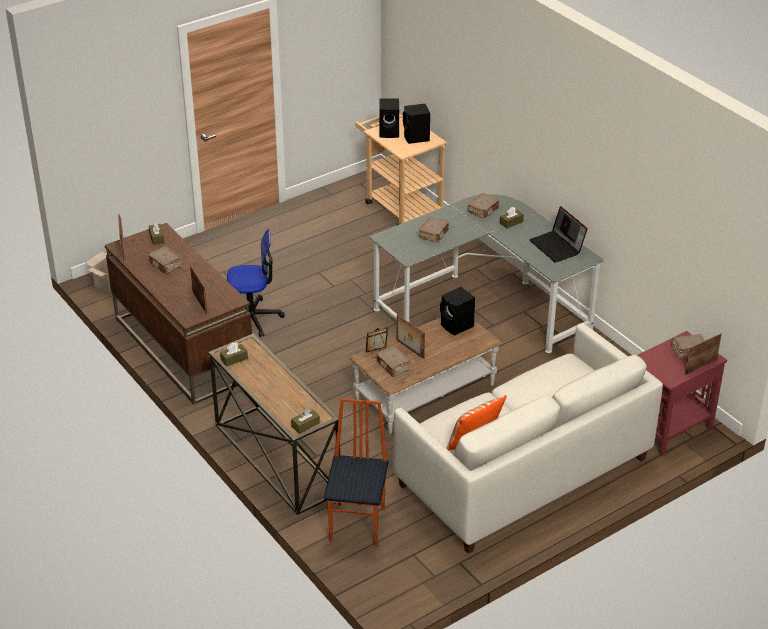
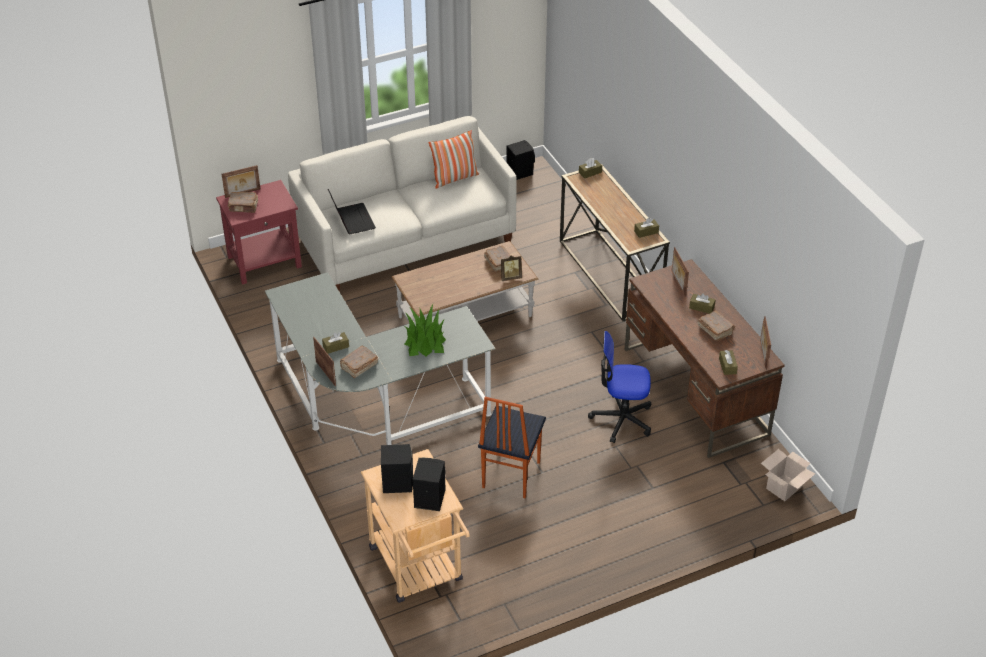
camera: 170 degrees left, 5 degrees up
chair [324,398,389,547] -> chair moved to [478,397,546,498]
picture frame [397,314,425,359] -> picture frame moved to [313,337,336,386]
brown book [419,217,449,242] -> potted plant [405,304,446,356]
black speaker [440,287,475,335] -> black speaker moved to [506,140,535,180]
laptop [529,206,588,263] -> laptop moved to [328,189,376,234]
none -> brown tissue box [689,293,716,314]

